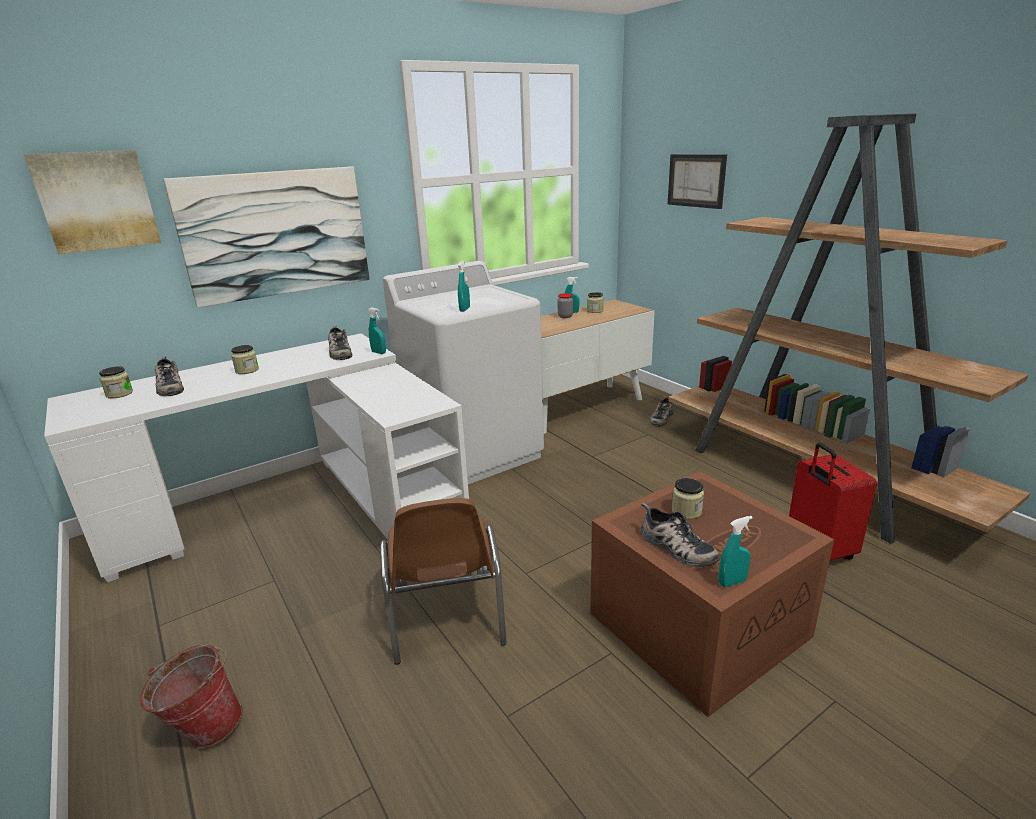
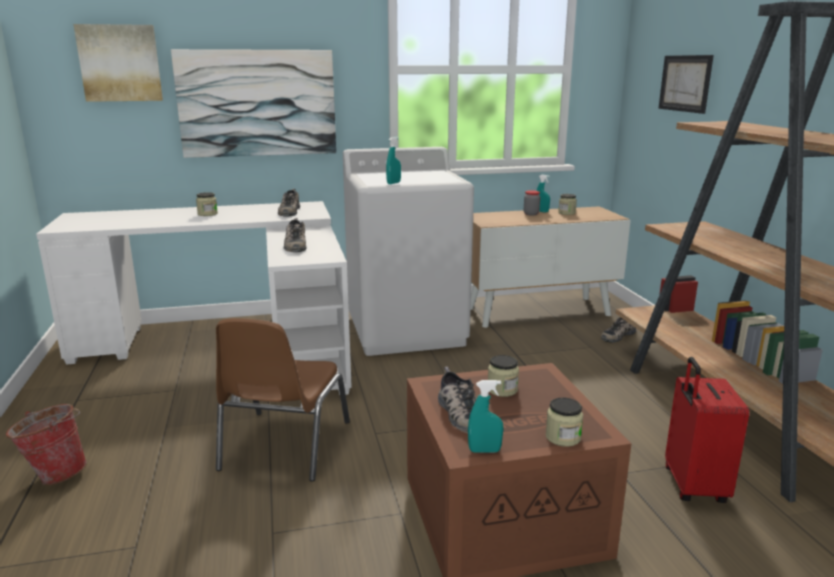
camera: 20 degrees right, 5 degrees down
jar [99,366,133,398] -> jar moved to [546,397,583,447]
shoe [155,356,184,396] -> shoe moved to [284,218,307,252]
turquoise spray bottle [368,308,386,354] -> none

